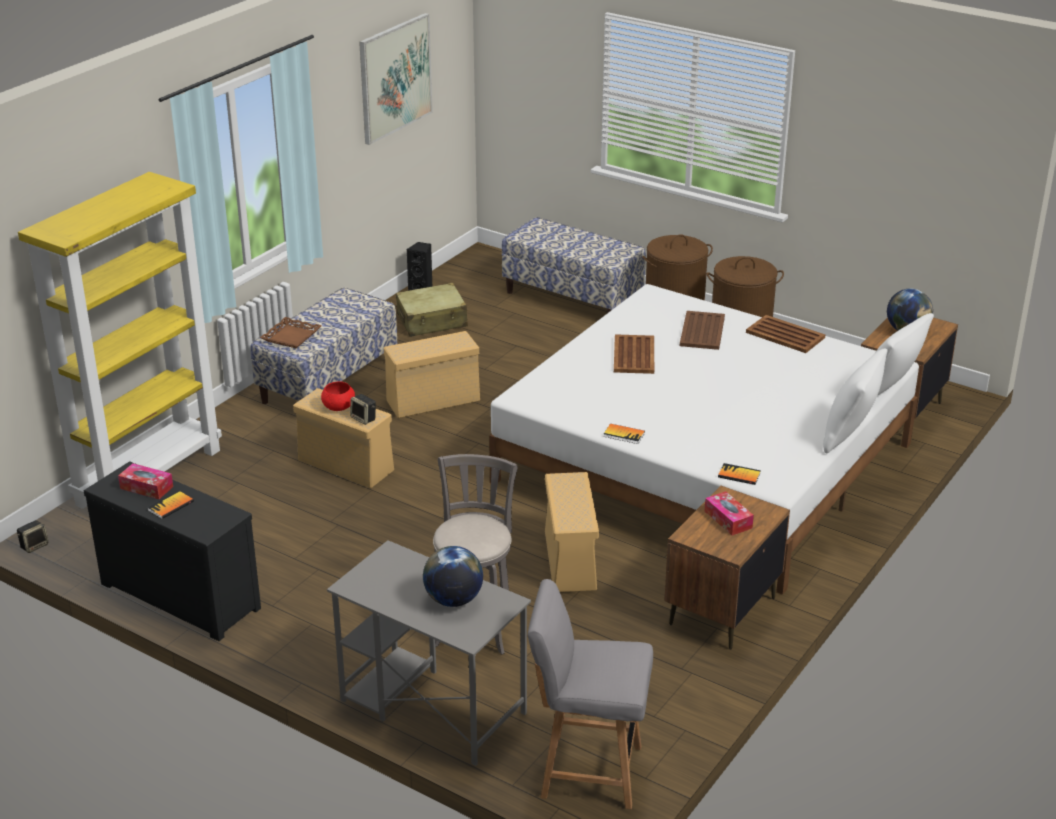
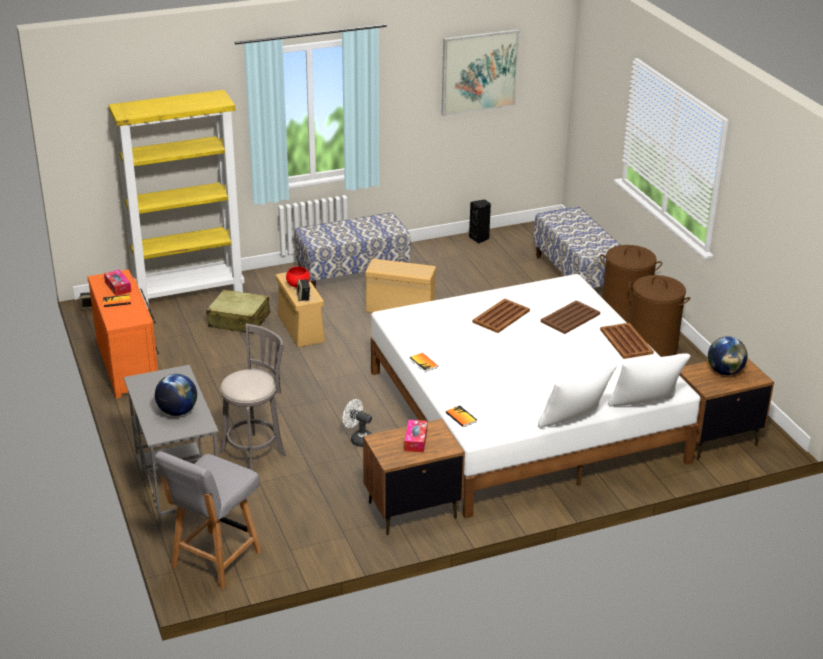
camera: 35 degrees right, 0 degrees up
black dresser [84,461,261,641] -> orange dresser [87,270,159,398]
brown tray [260,317,322,348] -> none
beige suitcase [396,283,468,337] -> beige suitcase moved to [206,290,270,334]
grey chair [528,579,653,809] -> grey chair turned 105 degrees counterclockwise [155,451,261,589]
beige storage box [545,472,599,592] -> white fan [343,399,372,447]

